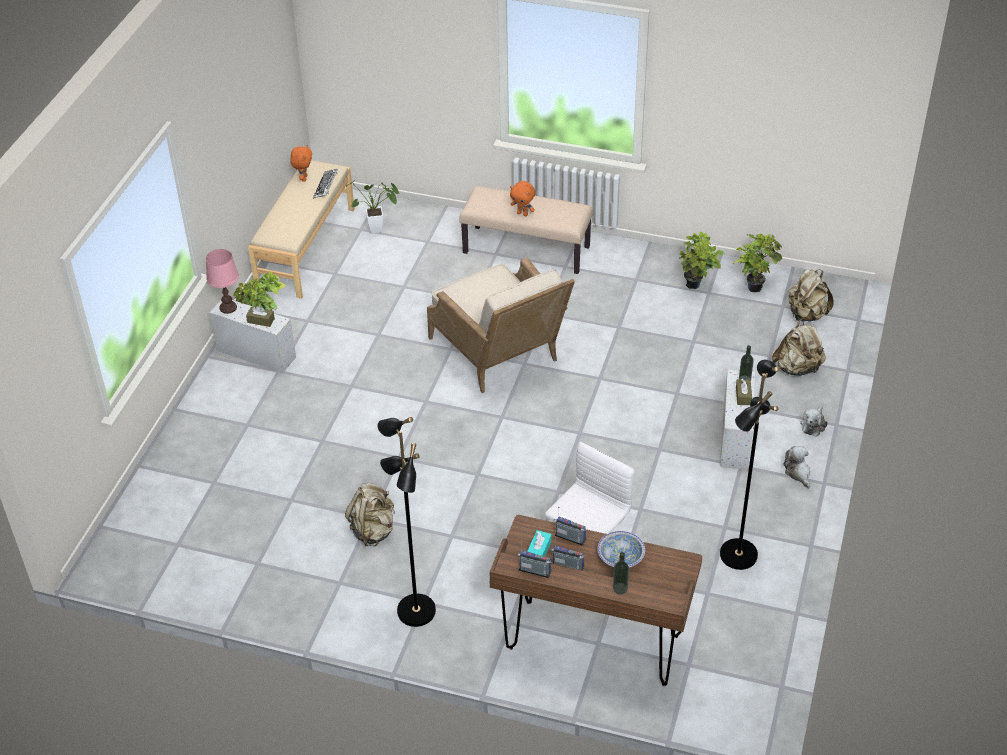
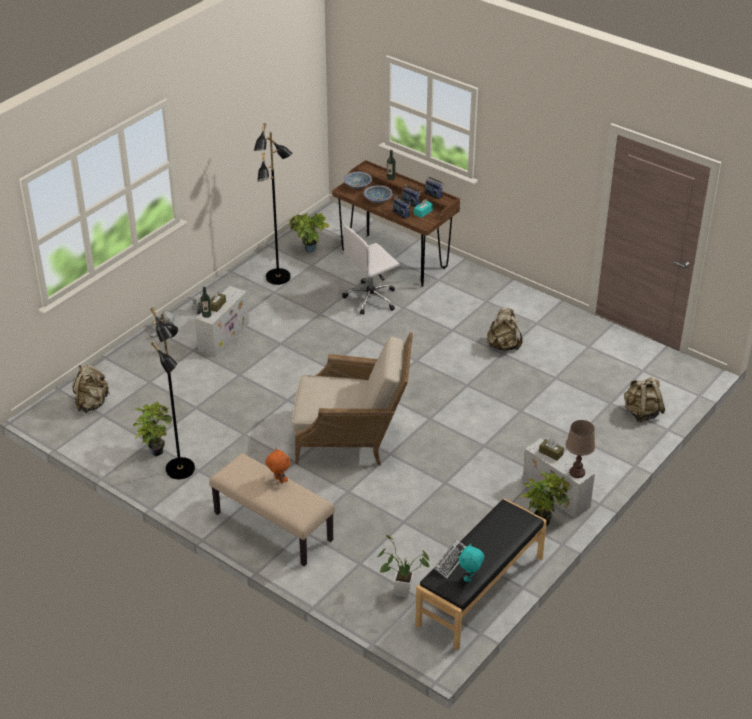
camera: 160 degrees left, 5 degrees down
pink table lamp [206,249,239,314] -> brown table lamp [566,420,595,478]
beige bench [248,160,355,299] -> black bench [415,498,547,650]
orange plush toy [290,145,312,182] -> turquoise plush toy [459,543,484,582]
black floor lamp [377,417,436,627] -> black floor lamp moved to [150,307,195,479]
beige armchair [427,257,575,393] -> beige armchair turned 105 degrees clockwise [292,332,413,465]
potted plant [733,234,782,292] -> potted plant moved to [289,213,330,253]
beige backpack [772,319,826,376] -> beige backpack moved to [624,376,665,422]
none -> bowl [343,172,372,189]

